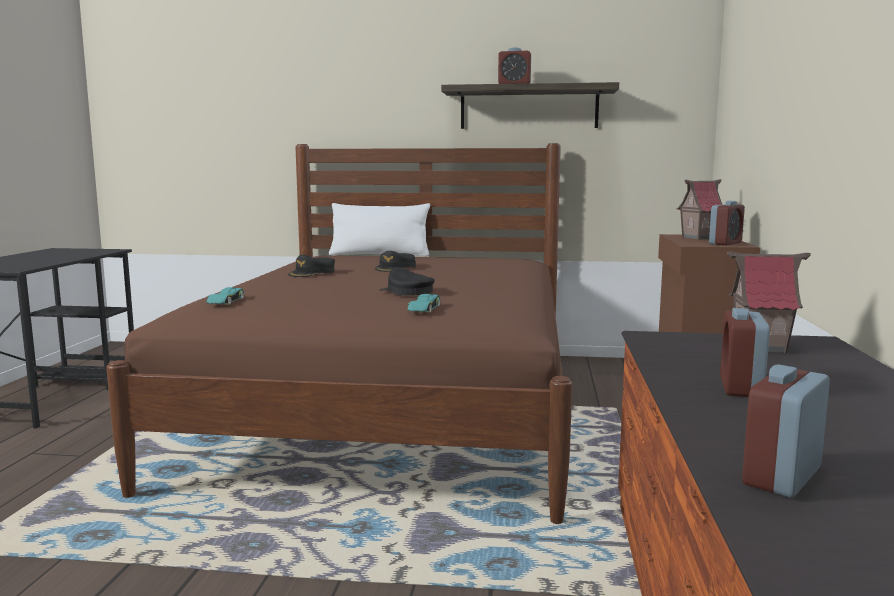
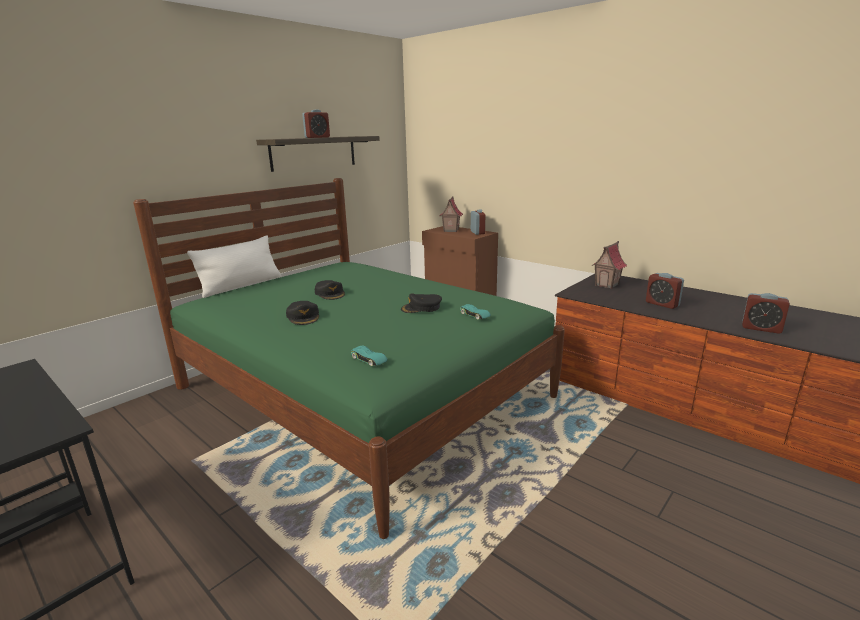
camera: 55 degrees left, 10 degrees up
brown bed [106,143,572,524] -> green bed [133,178,565,539]
alarm clock [742,365,830,498] -> alarm clock turned 45 degrees counterclockwise [742,293,790,334]

